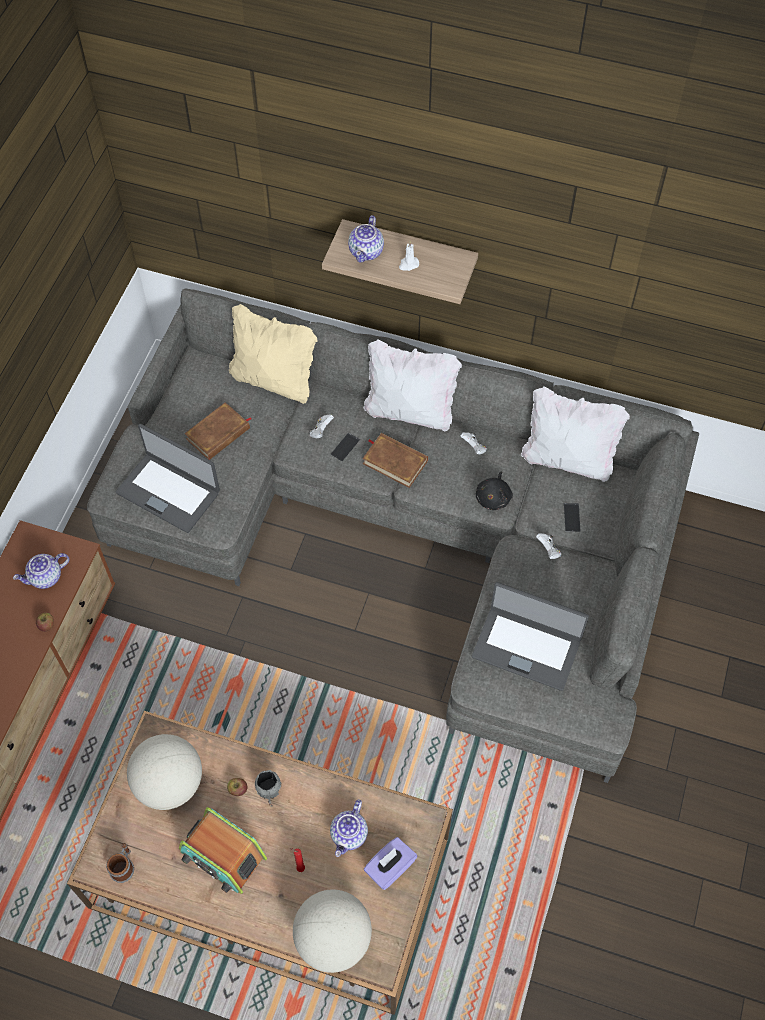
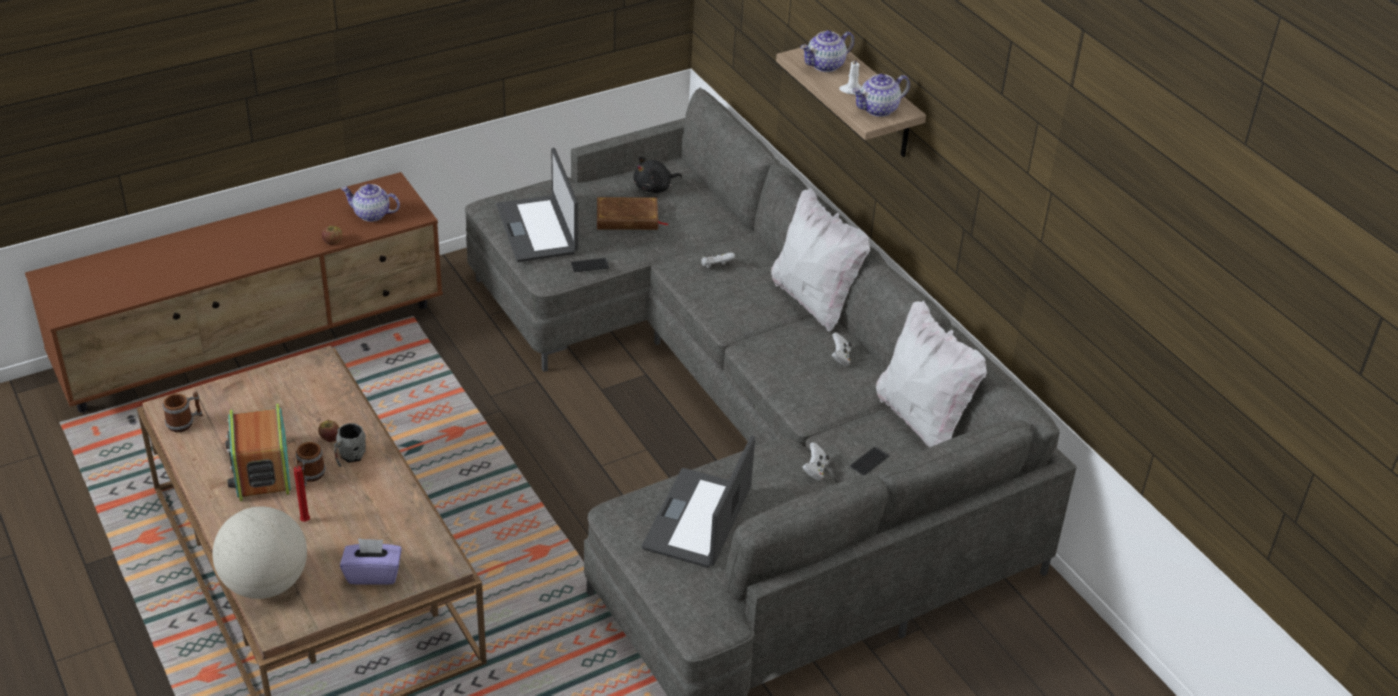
camera: 40 degrees right, 20 degrees down
globe [127,734,202,810] -> none
beige pillow [229,304,317,404] -> none
phone [330,433,360,461] -> phone moved to [571,258,609,272]
teapot [330,799,368,857] -> teapot moved to [852,74,910,117]
brown book [363,433,428,488] -> none
laptop [472,582,589,691] -> laptop turned 45 degrees clockwise [642,435,755,568]
black plush toy [476,472,513,510] -> black plush toy moved to [634,156,682,193]
none -> mug [296,442,326,486]

